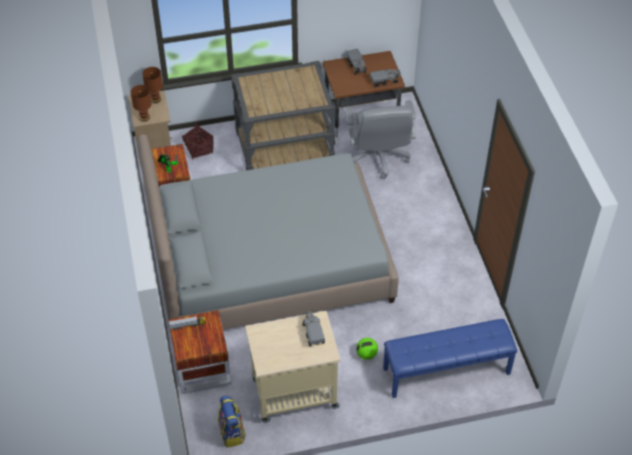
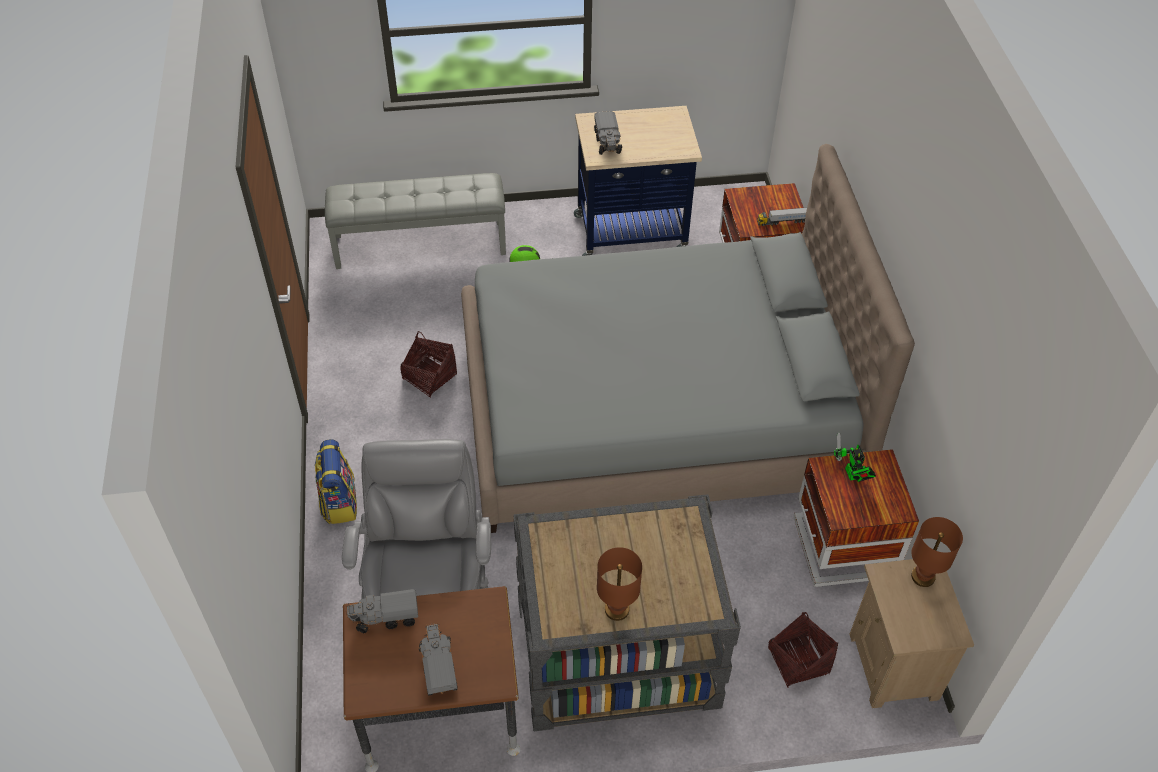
camera: 175 degrees left, 0 degrees up
brown table lamp [142,67,163,103] -> brown table lamp moved to [597,547,642,621]
backpack [218,395,245,447] -> backpack moved to [315,439,357,524]
beige cart [245,311,341,423] -> blue cart [574,106,702,256]
blue bench [383,319,517,398] -> grey bench [325,173,506,269]
none -> basket [400,331,457,398]

